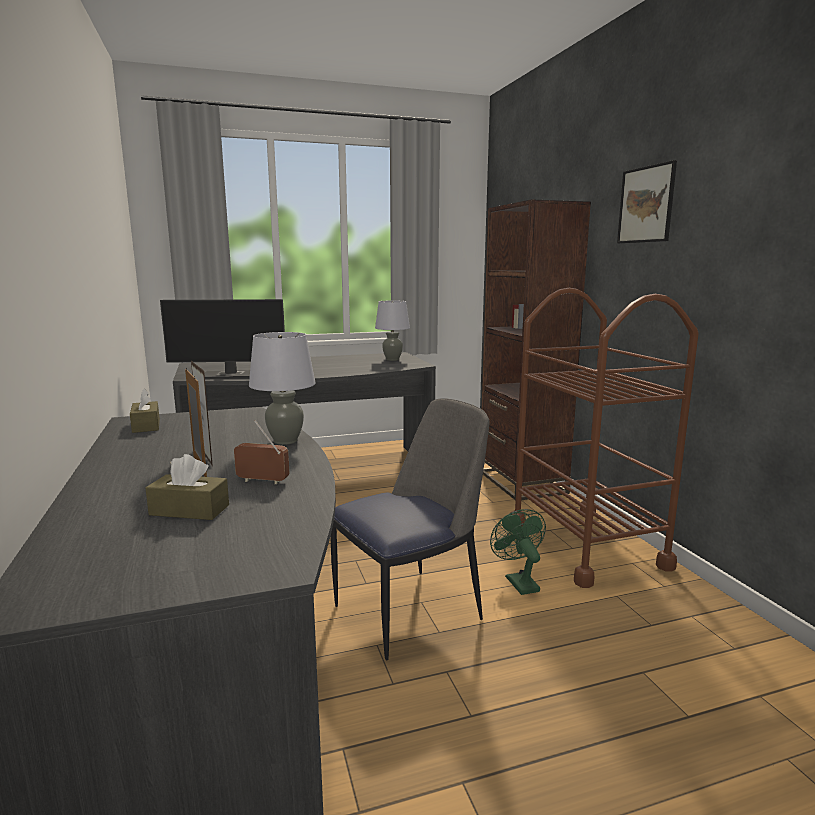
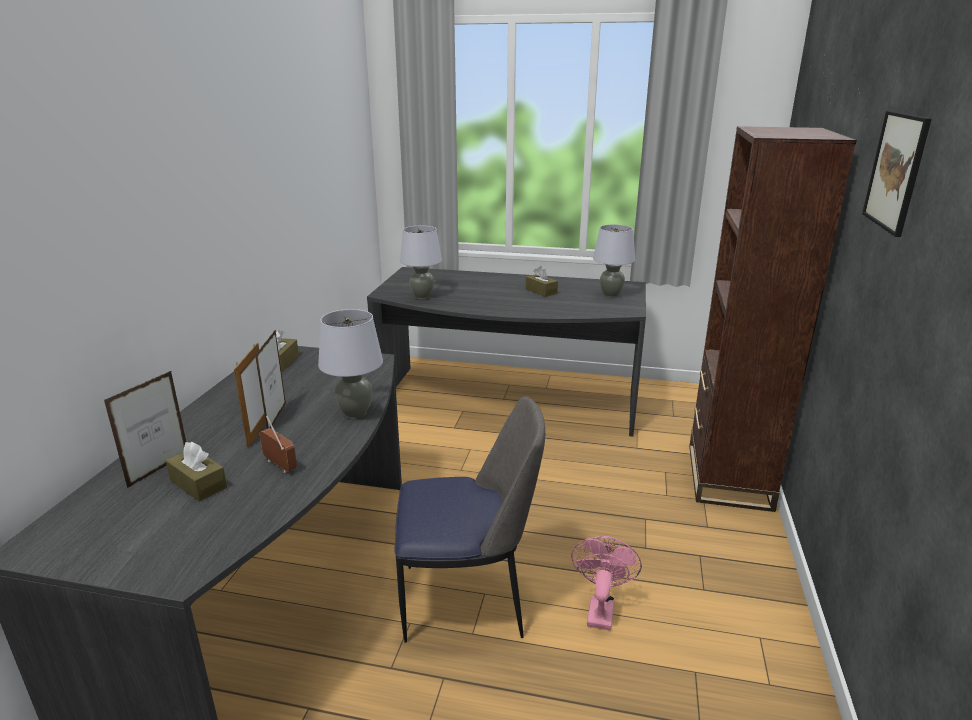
camera: 30 degrees right, 10 degrees up
monitor [160,299,285,379] -> grey table lamp [400,226,442,300]
green fan [490,509,546,595] -> pink fan [571,536,642,630]
brown cart [510,288,699,588] -> none
none -> picture frame [104,371,186,488]
none -> brown tissue box [526,266,558,297]

